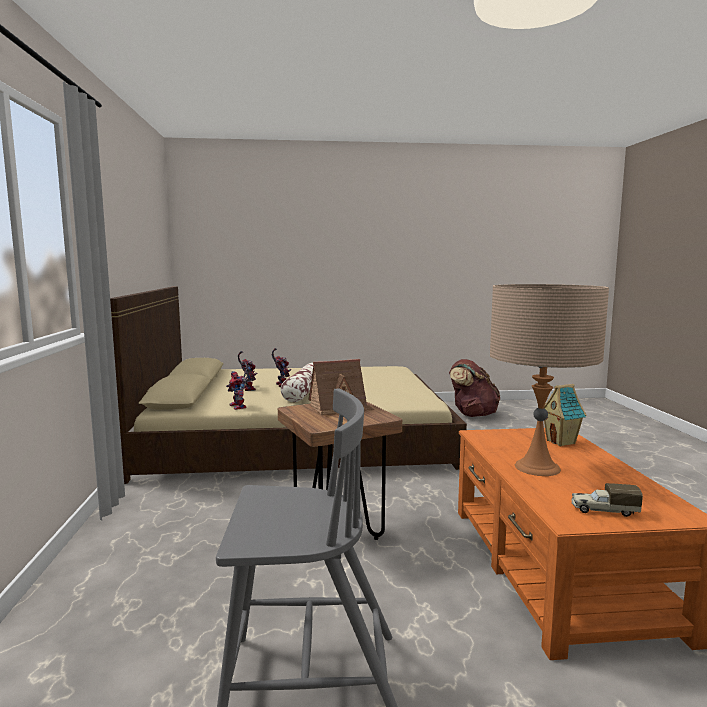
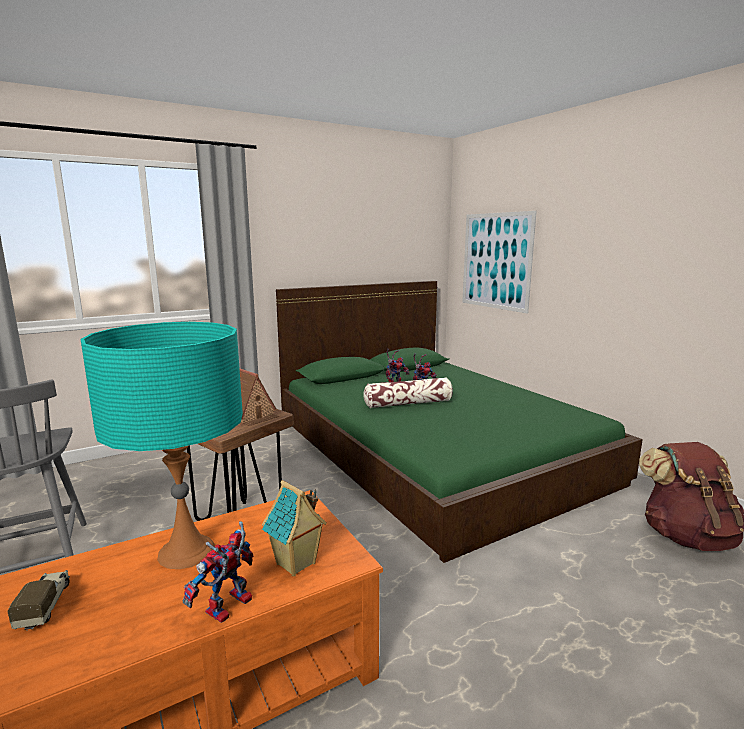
camera: 65 degrees right, 5 degrees up
beige bed [110,287,467,484] -> green bed [276,281,643,563]
toy robot [226,361,250,410] -> toy robot moved to [183,521,253,623]
beige table lamp [490,284,609,476] -> turquoise table lamp [80,322,243,569]
none -> picture [462,211,537,313]

